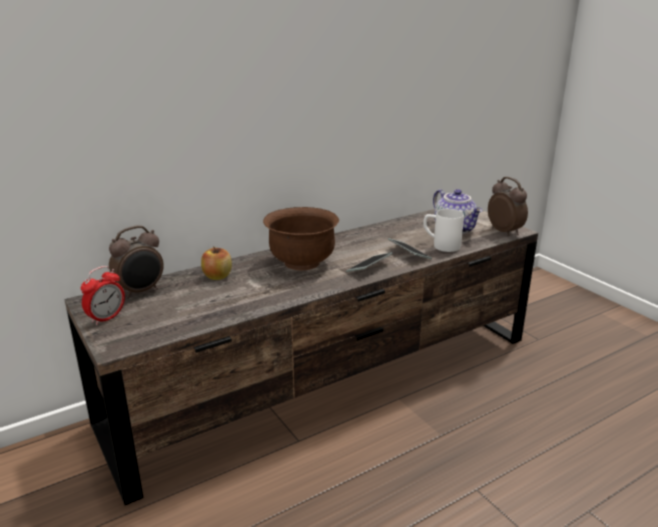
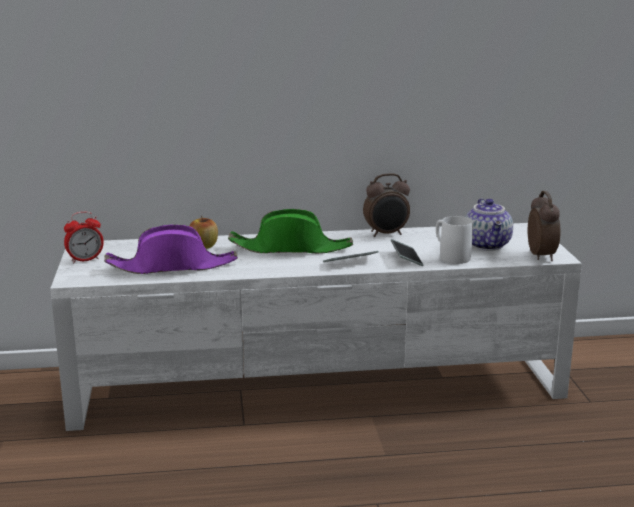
camera: 25 degrees right, 5 degrees down
brown tv stand [64,209,538,505] -> white tv stand [50,223,582,431]
alarm clock [109,226,164,298] -> alarm clock moved to [363,173,410,237]
brown bowl [263,207,339,271] -> green hat [228,209,353,254]
none -> purple hat [104,225,238,274]

